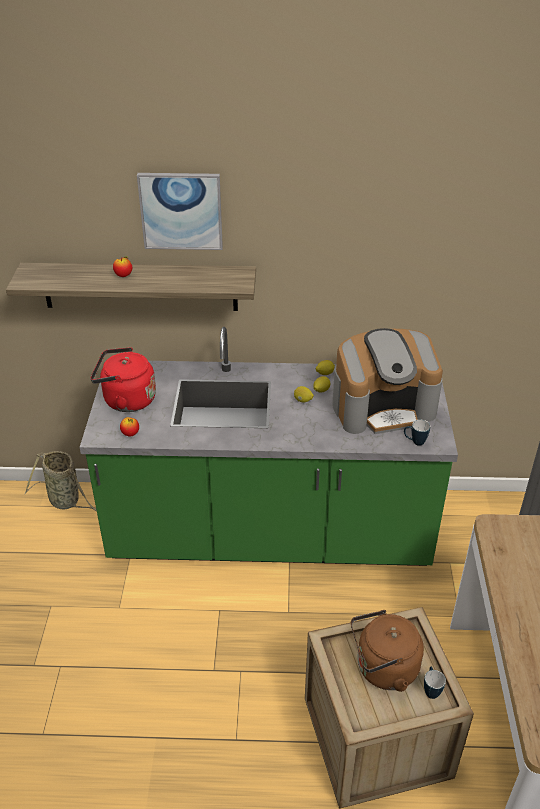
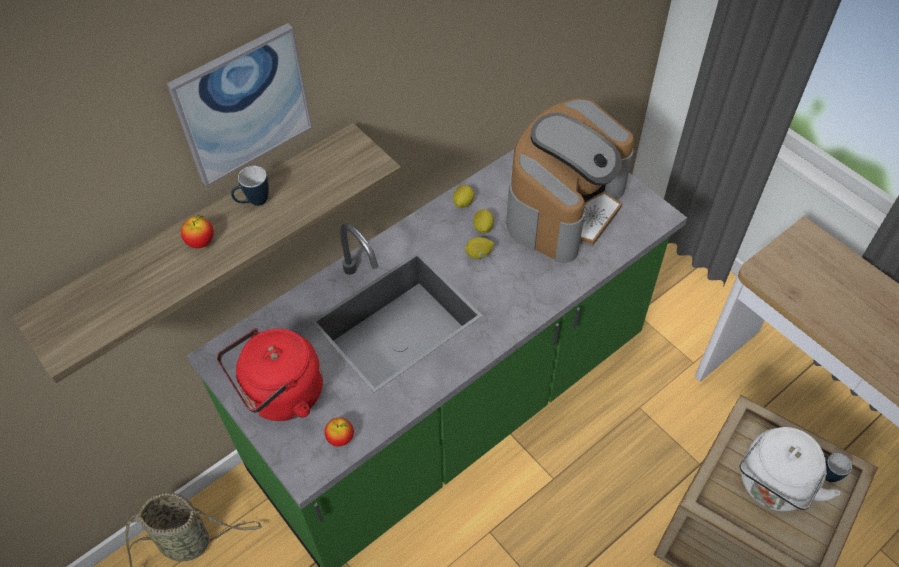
camera: 40 degrees left, 15 degrees up
brown kettle [351,610,424,692] -> white kettle [740,427,841,511]
mug [404,420,430,446] -> mug moved to [231,166,269,206]

